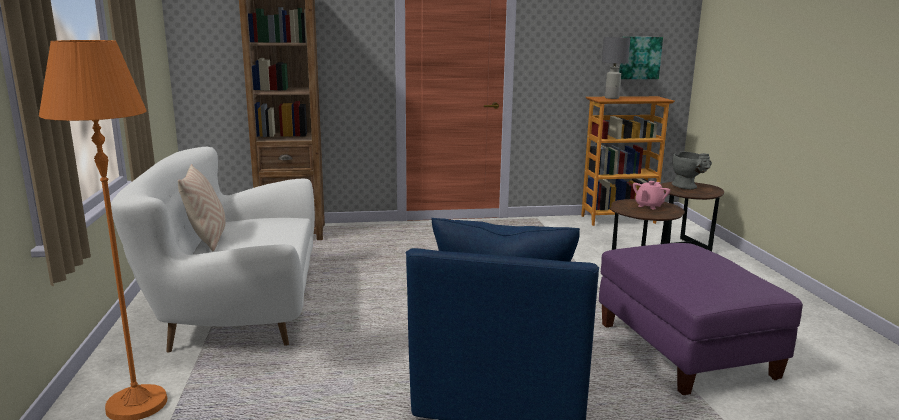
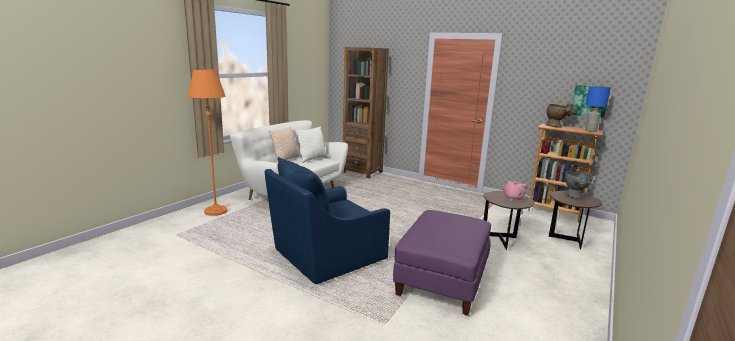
camera: 40 degrees right, 0 degrees up
grey table lamp [602,37,630,99] -> beige vase [545,104,575,128]
none -> white pillow [295,126,328,163]
none -> blue table lamp [585,86,611,132]

